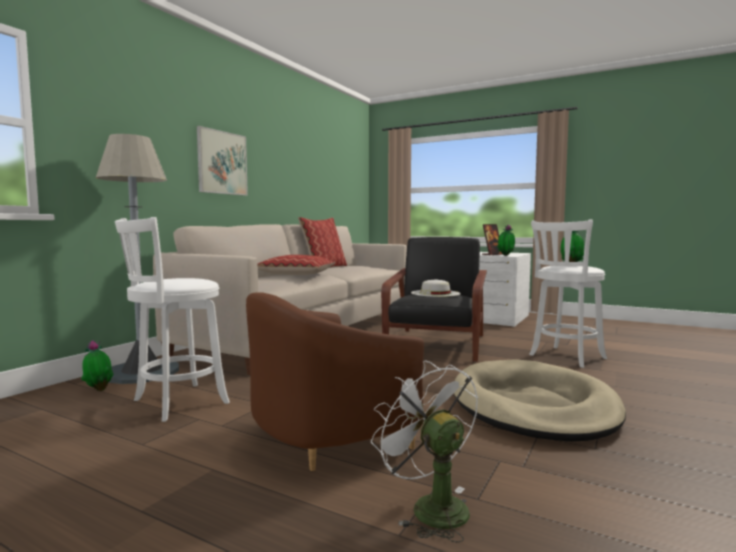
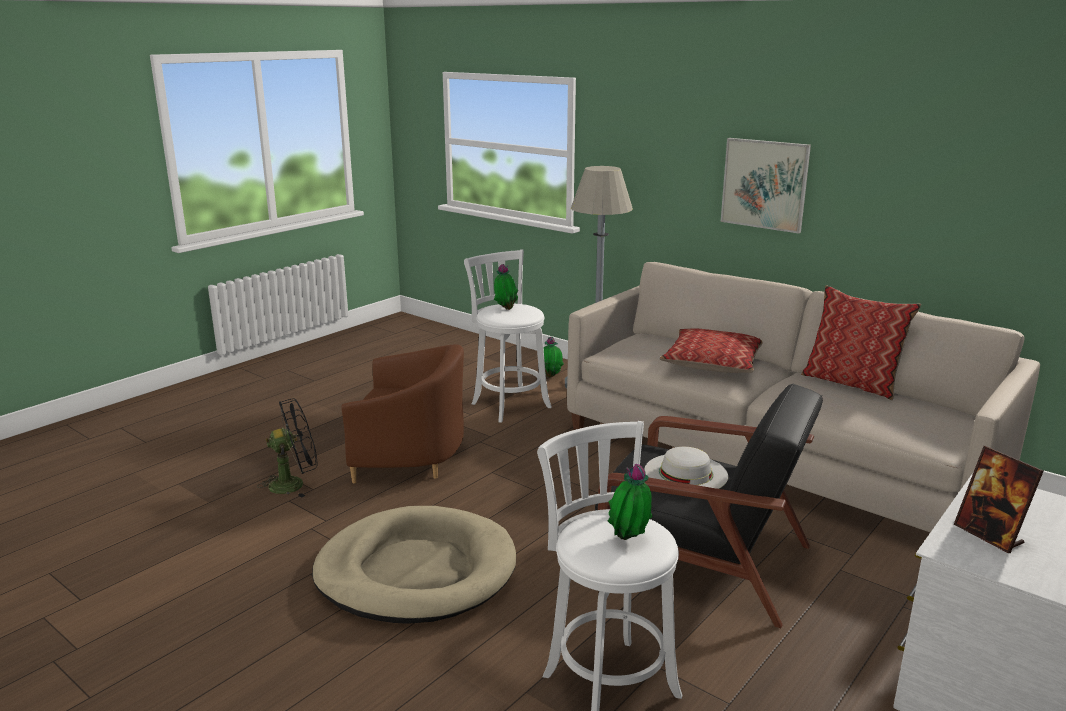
camera: 100 degrees right, 15 degrees up
brown armchair [246,292,424,471] -> brown armchair turned 120 degrees clockwise [342,344,464,483]
white fan [371,360,478,543] -> black fan [257,398,318,498]
potted plant [497,224,515,256] -> potted plant moved to [494,264,518,310]

